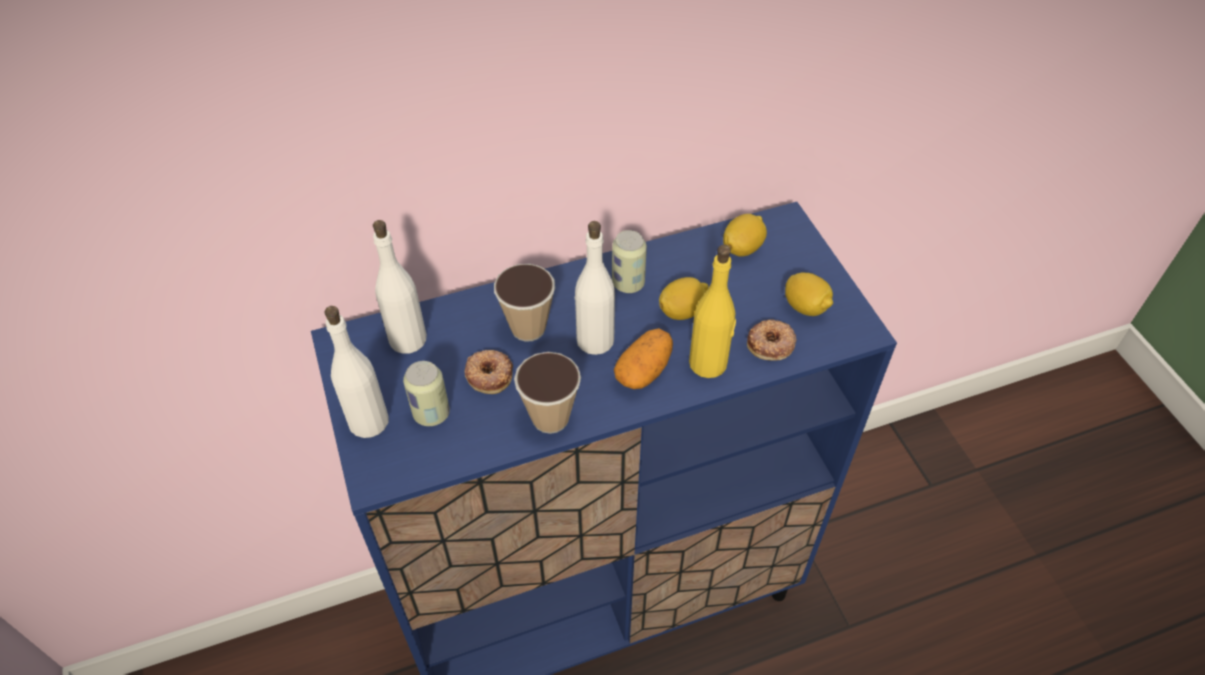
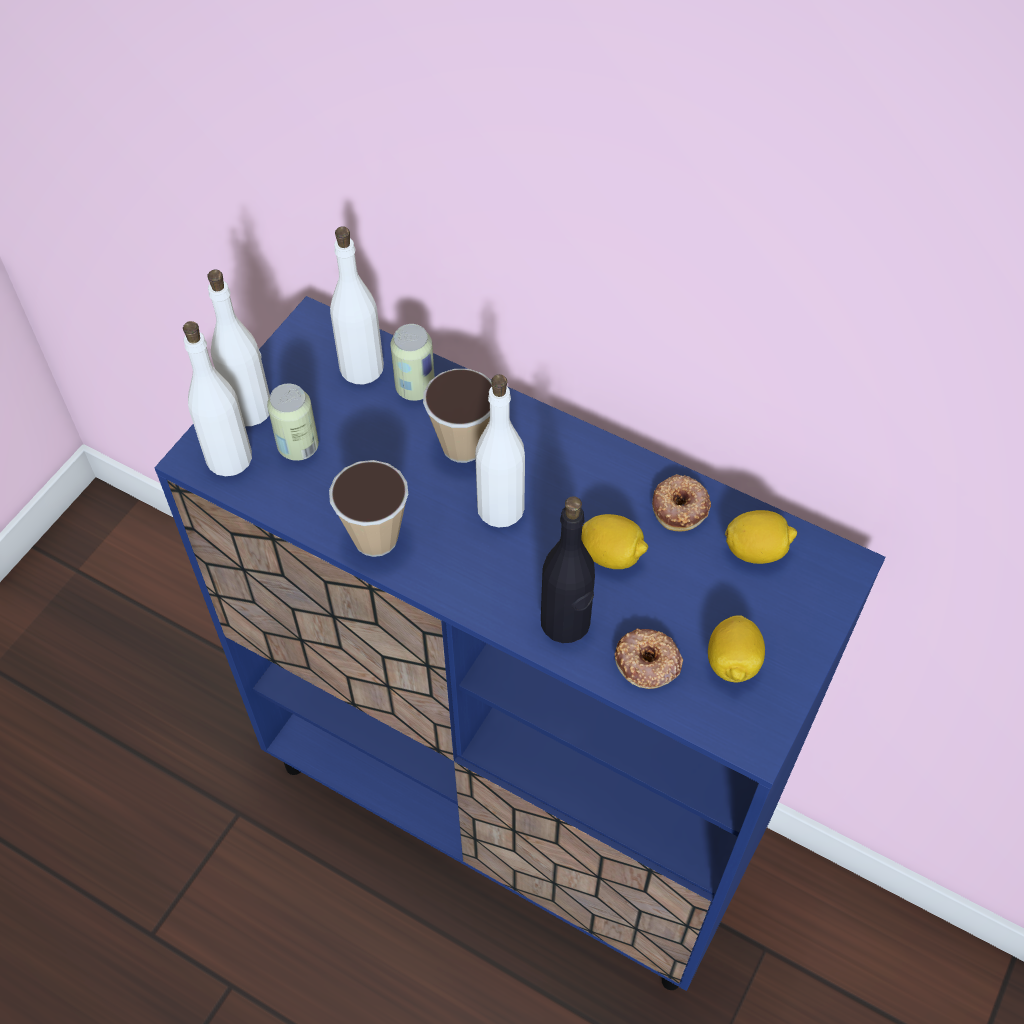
camera: 50 degrees right, 5 degrees up
donut [465,350,513,394] -> donut moved to [652,474,711,531]
can [612,230,647,293] -> can moved to [390,324,435,401]
potato [614,328,673,389] -> none
yellow bottle [689,245,736,378] -> black bottle [541,496,595,643]
none -> white bottle [183,321,252,476]

